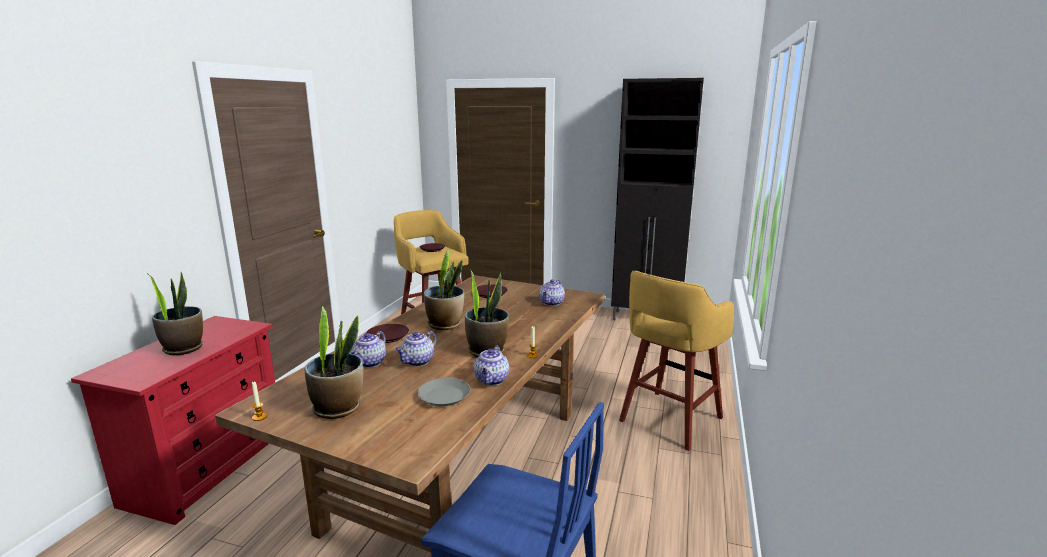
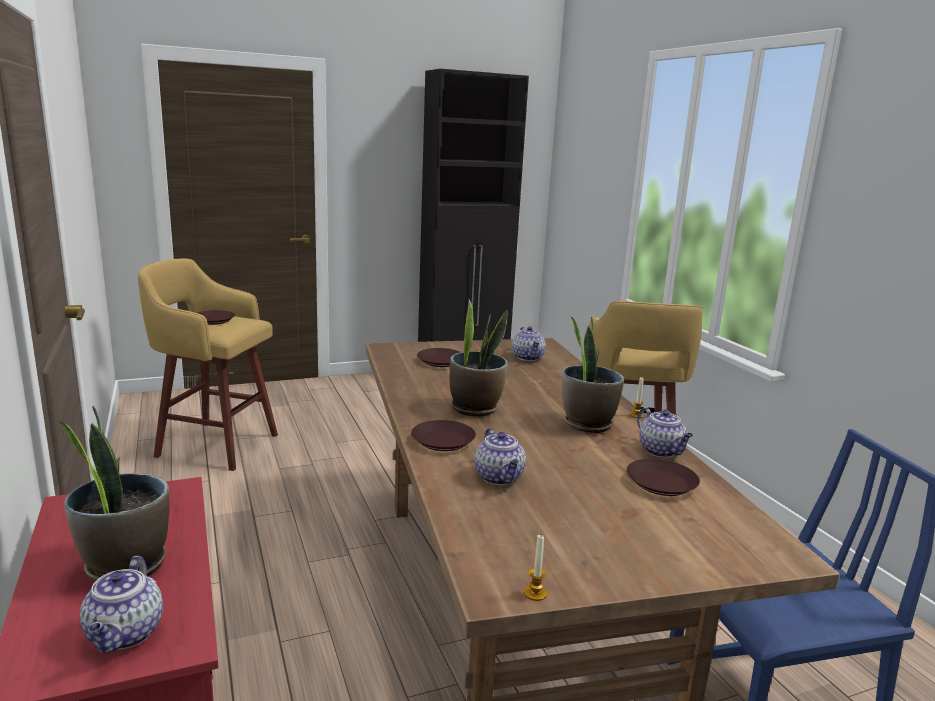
camera: 40 degrees left, 0 degrees up
potted plant [305,306,363,419] -> none
teapot [395,331,437,366] -> teapot moved to [80,556,163,653]
grey plate [417,378,471,406] -> brown plate [627,459,700,496]

